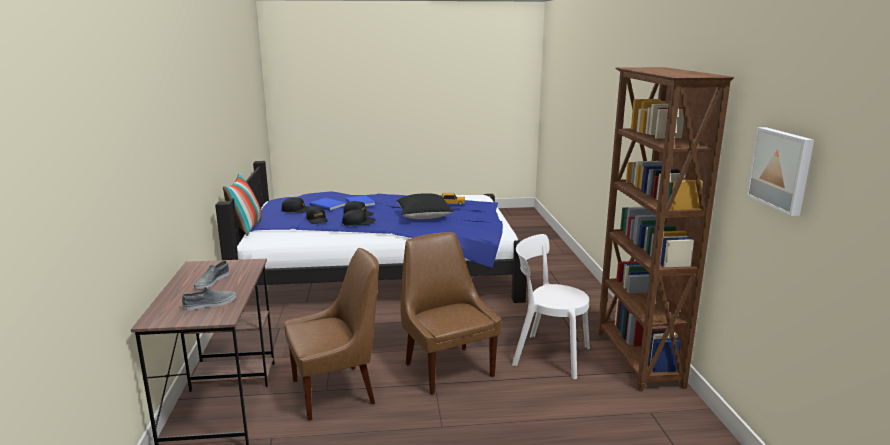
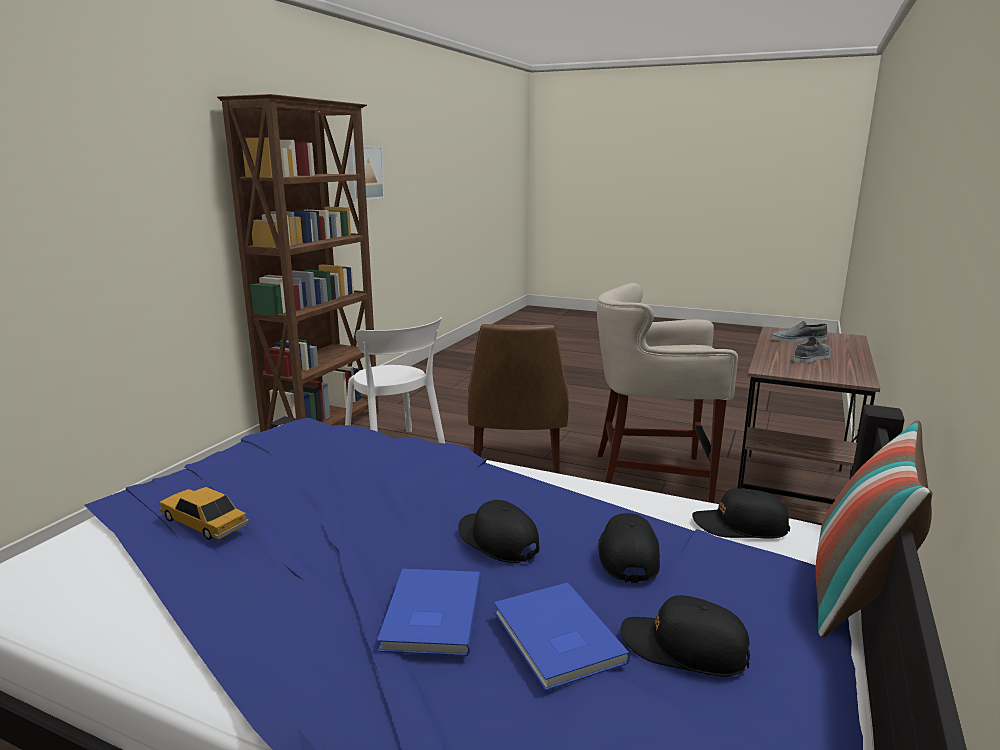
camera: 150 degrees left, 0 degrees up
brown chair [284,248,379,421] -> beige stool [597,283,738,503]
black cap [342,209,376,226] -> black cap moved to [692,488,790,539]
black pillow [396,193,453,219] -> none

